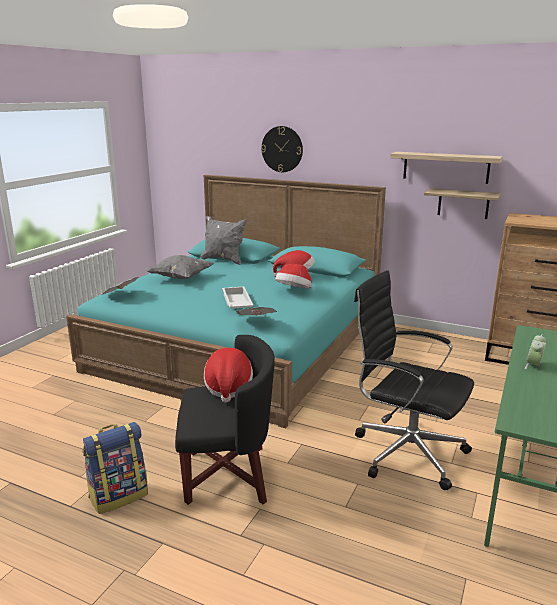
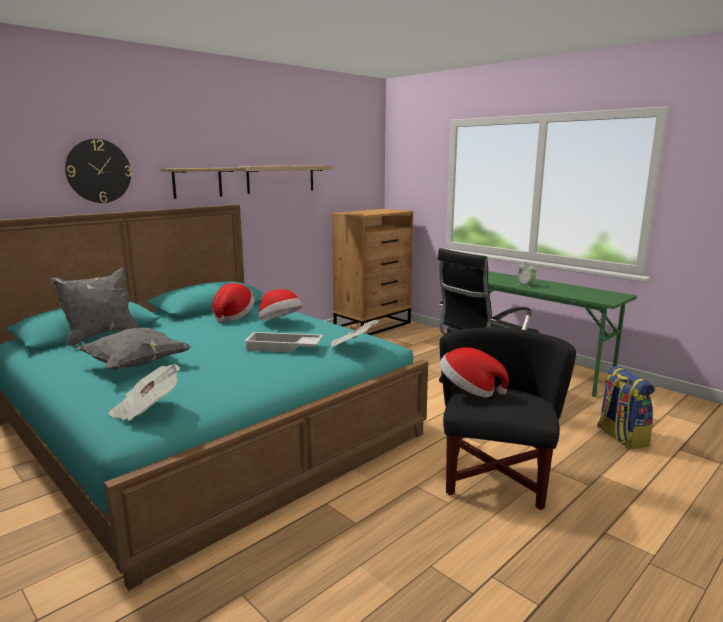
camera: 70 degrees left, 5 degrees down
backpack [83,422,148,514] -> backpack moved to [597,366,655,449]
shelf [424,188,501,219] -> shelf moved to [160,168,246,199]

